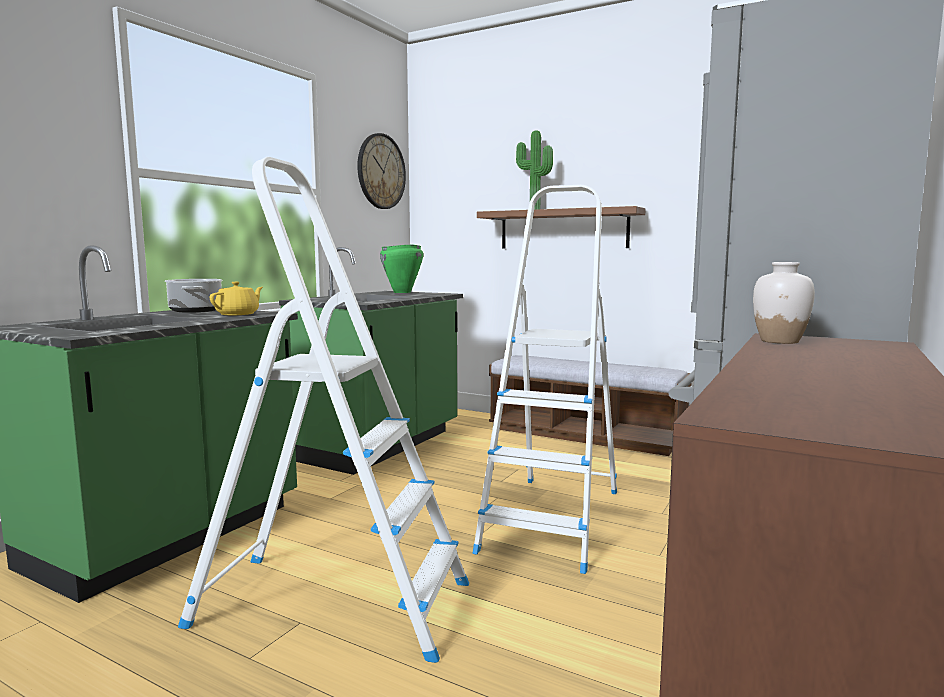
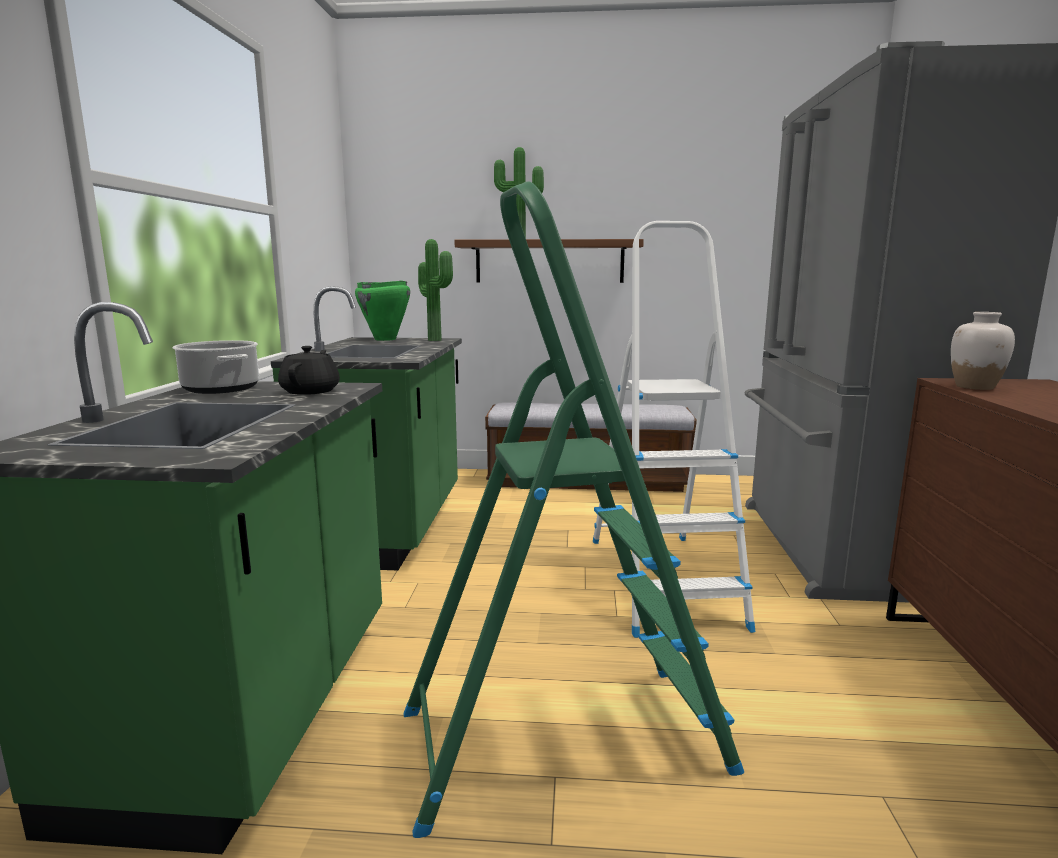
camera: 25 degrees left, 5 degrees up
white step ladder [178,157,469,663] -> green step ladder [403,181,744,838]
yellow teapot [209,282,263,315] -> black teapot [278,346,340,395]
wall clock [357,133,406,209] -> none
none -> potted plant [418,239,453,341]

